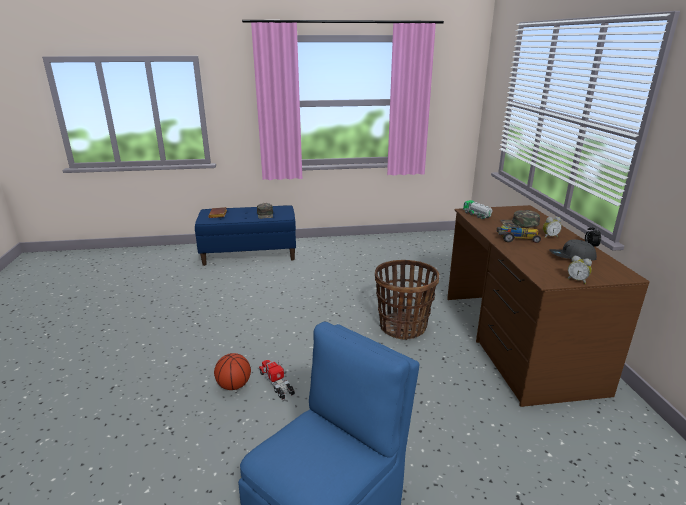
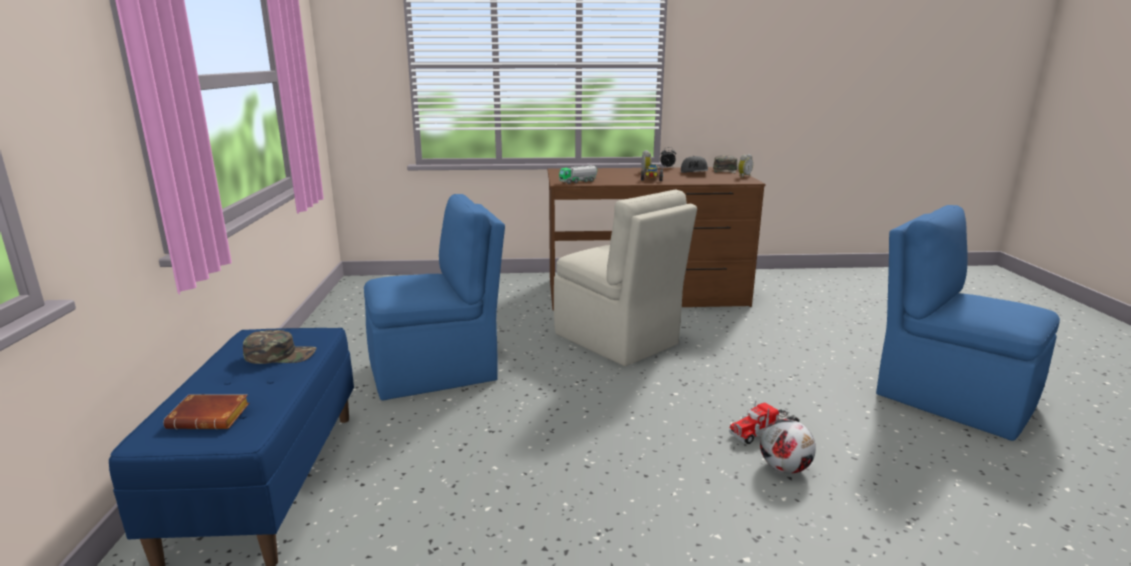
camera: 85 degrees left, 5 degrees down
basketball [214,353,251,390] -> football [760,419,816,473]
basket [375,260,439,340] -> beige chair [554,189,697,366]
green cap [500,210,540,227] -> green cap moved to [713,155,737,173]
none -> blue chair [364,194,505,401]

